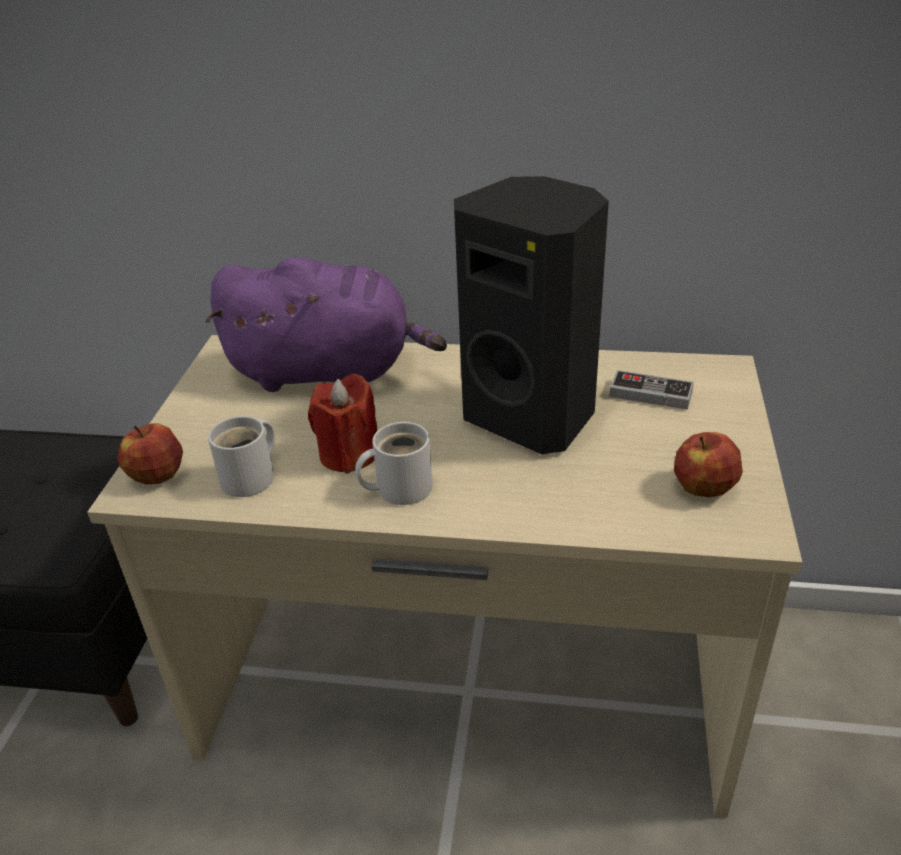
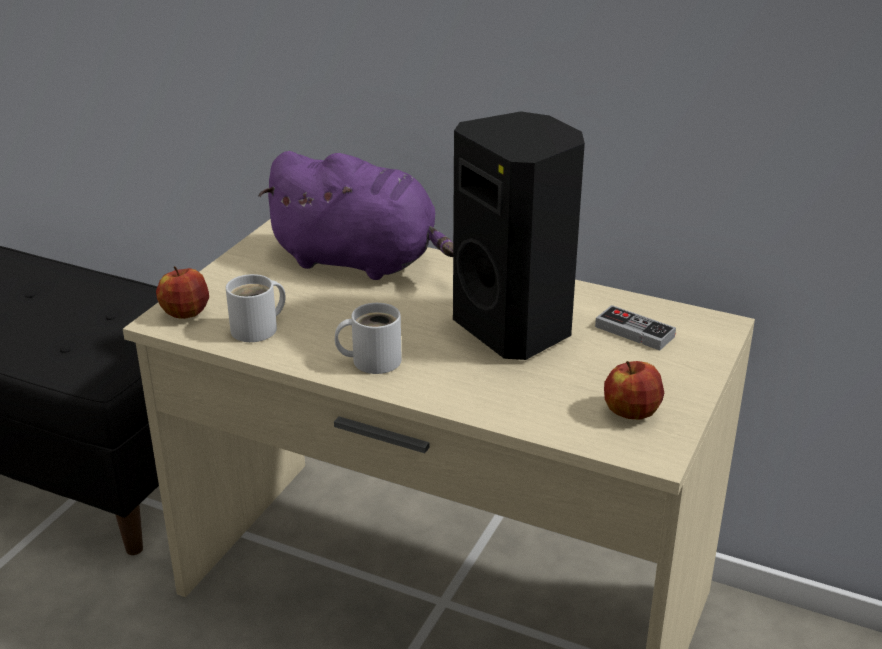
camera: 15 degrees right, 5 degrees down
red candle [308,374,377,474] -> none

